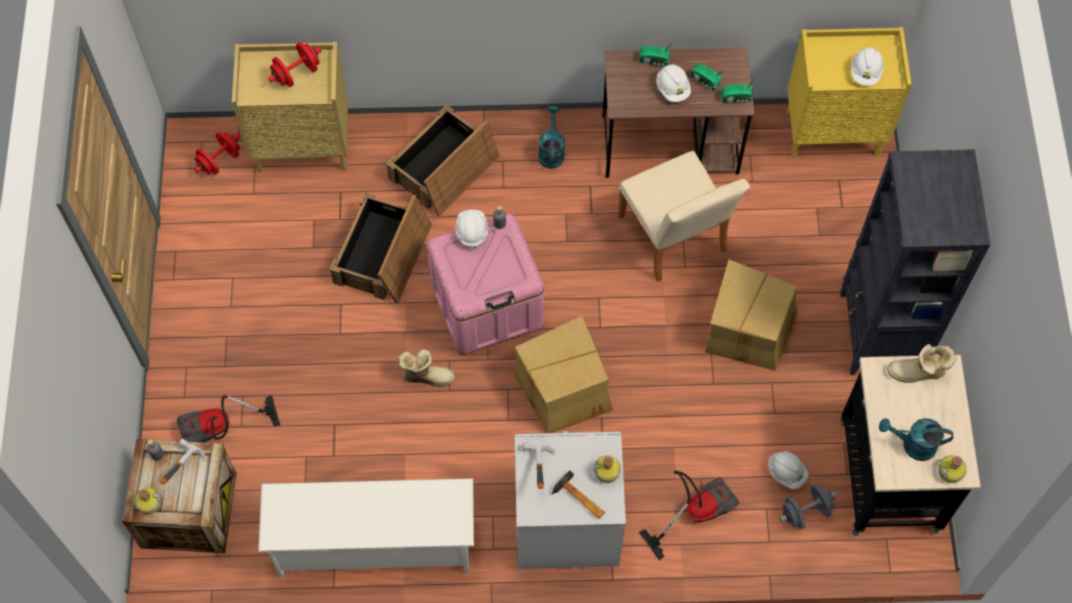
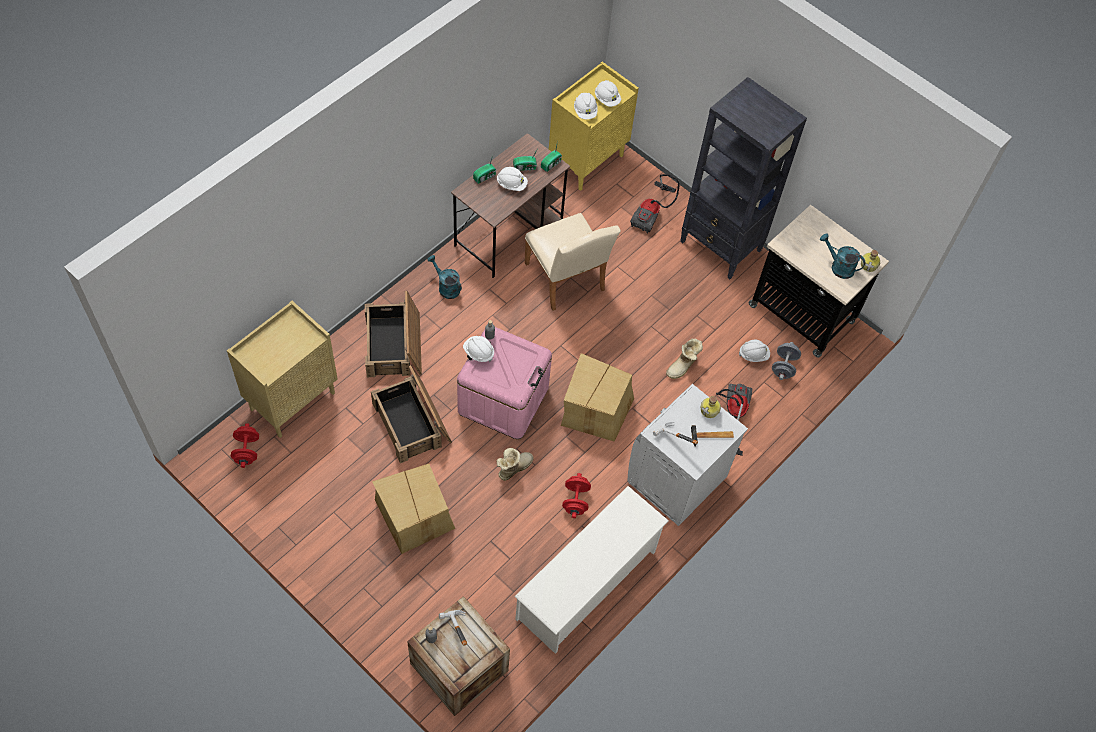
camera: 50 degrees left, 5 degrees down
bottle [134,488,161,515] -> none
vacuum cleaner [177,395,280,443] -> vacuum cleaner moved to [630,174,680,233]
red dumbbell [268,42,321,87] -> red dumbbell moved to [562,473,591,518]
beige chair [618,151,750,282] -> beige chair turned 45 degrees clockwise [525,213,621,311]
cardboard box [705,259,798,371] -> cardboard box moved to [372,464,455,554]
turquoise watering can [879,418,953,461] -> turquoise watering can turned 75 degrees clockwise [820,234,865,279]
boot [887,344,957,383] -> boot moved to [666,339,703,379]
none -> white hard hat [574,92,597,119]

